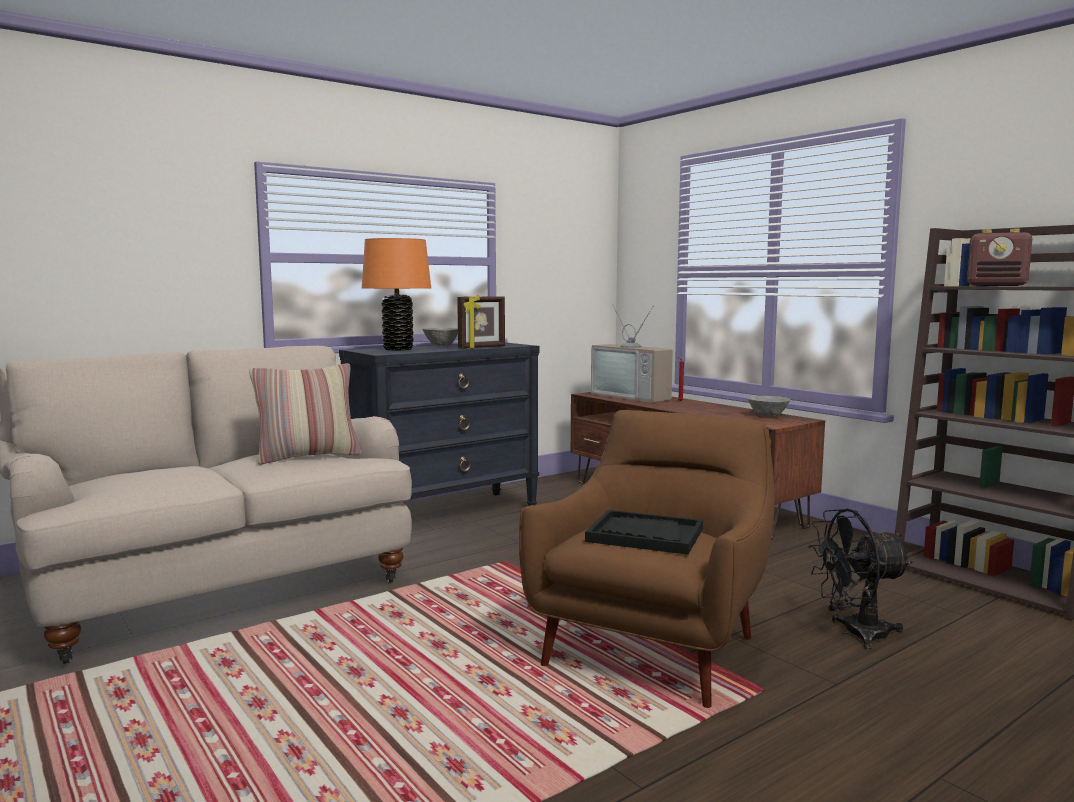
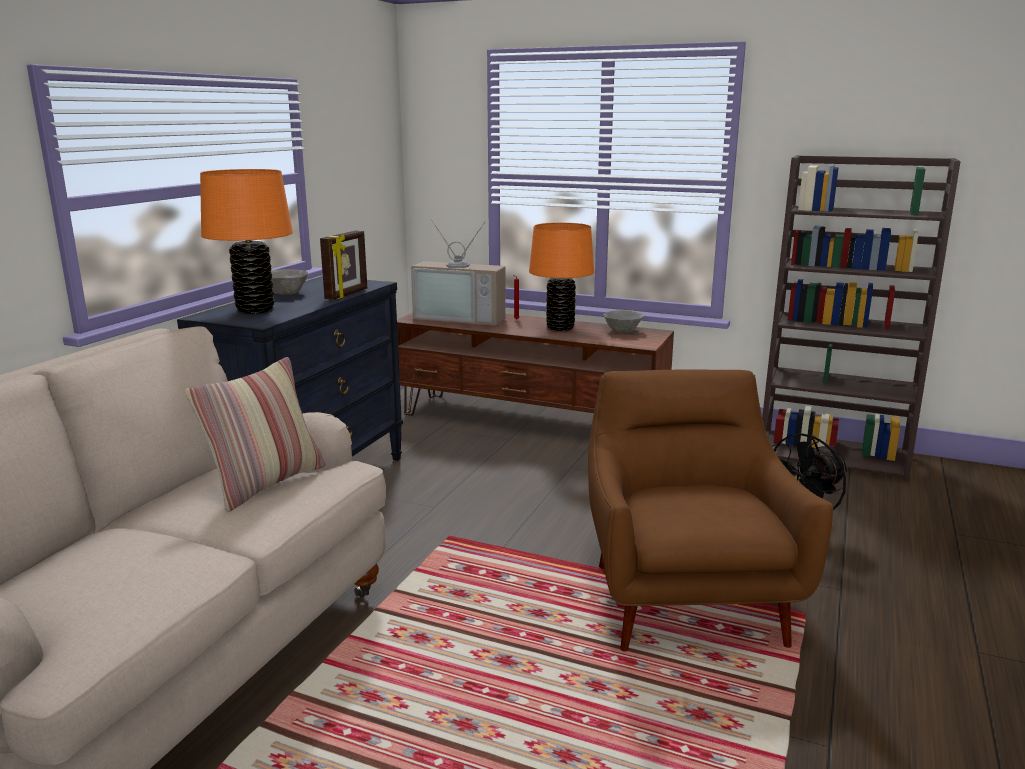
camera: 30 degrees left, 10 degrees up
black tray [585,510,703,555] -> none
radio [967,228,1032,286] -> none
none -> orange table lamp [529,222,594,331]

